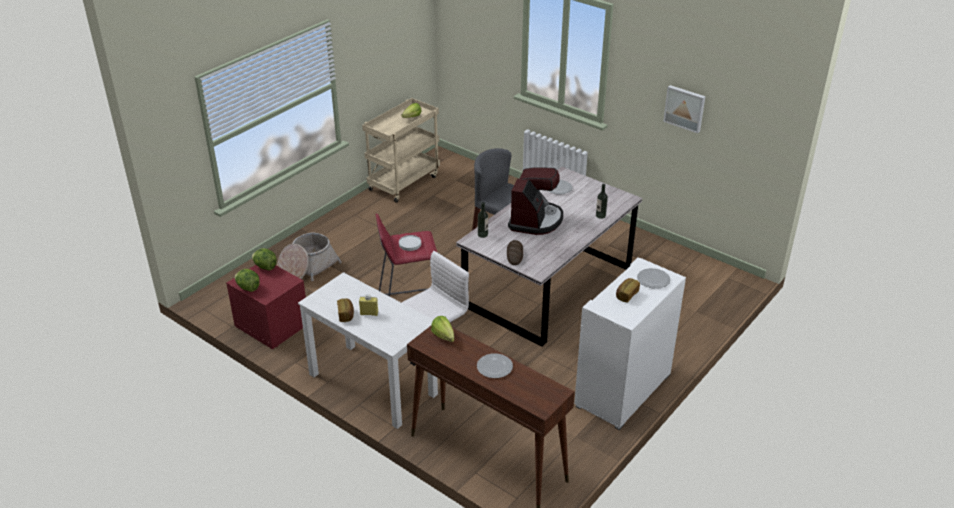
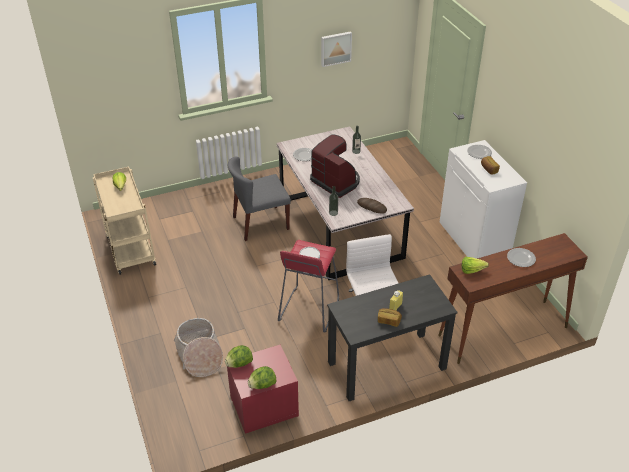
camera: 60 degrees left, 5 degrees up
white desk [298,272,438,429] -> black desk [327,274,458,401]

